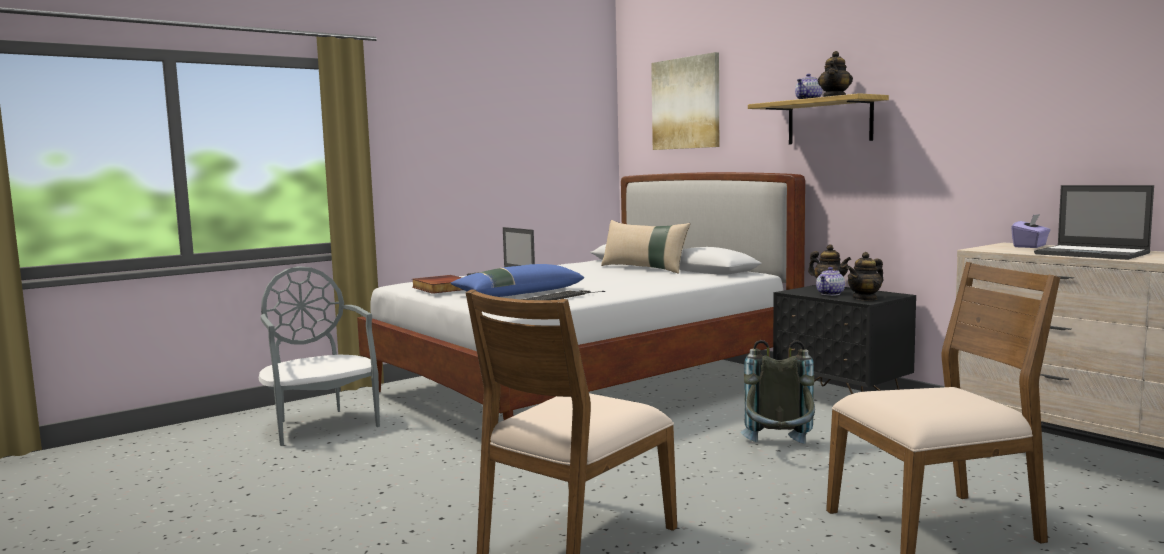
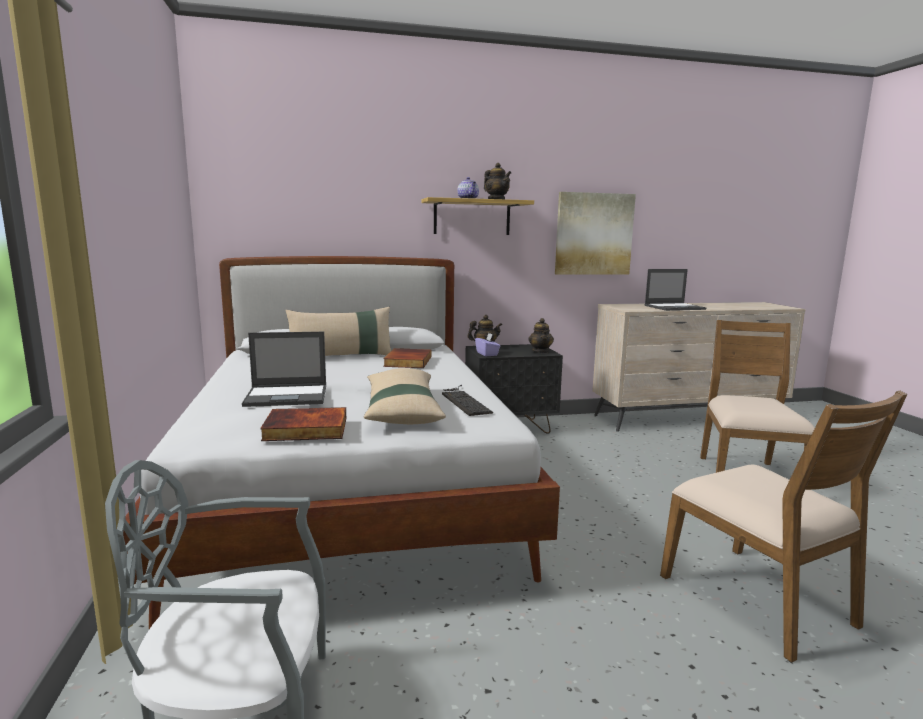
camera: 65 degrees left, 5 degrees up
blue pillow [450,264,584,297] -> beige pillow [364,368,446,424]
picture [651,52,719,150] -> picture moved to [555,192,636,275]
grey backpack [741,340,815,444] -> none
teapot [816,267,845,296] -> none
purple tissue box [1011,214,1050,248] -> purple tissue box moved to [475,333,500,356]
none -> book [383,348,432,368]

